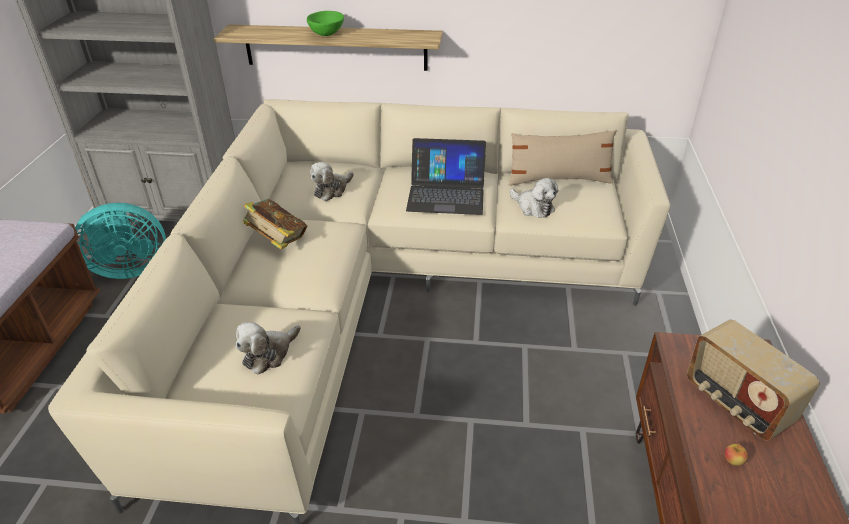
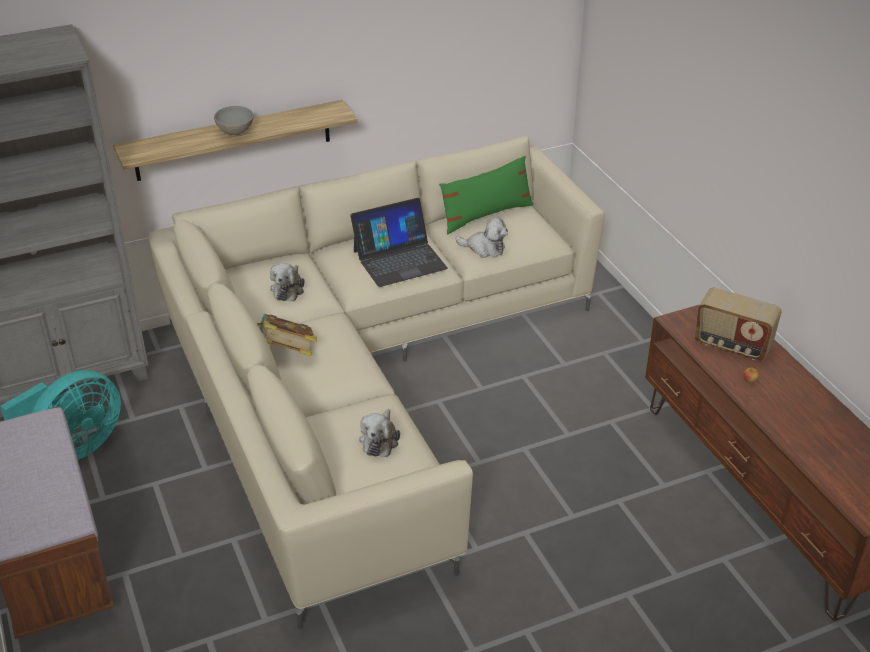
camera: 30 degrees left, 0 degrees up
green bowl [307,11,344,36] -> grey bowl [214,106,254,135]
beige pillow [509,130,617,186] -> green pillow [439,156,534,234]

